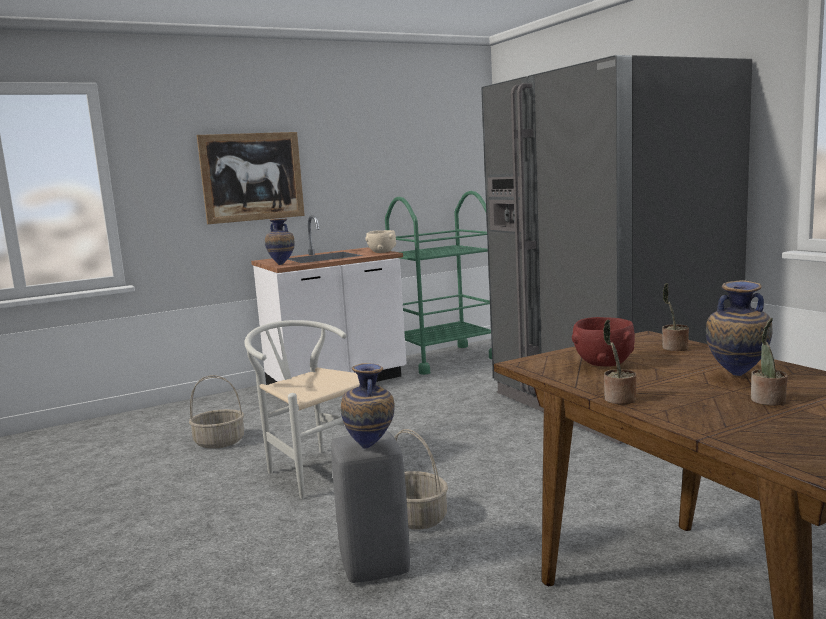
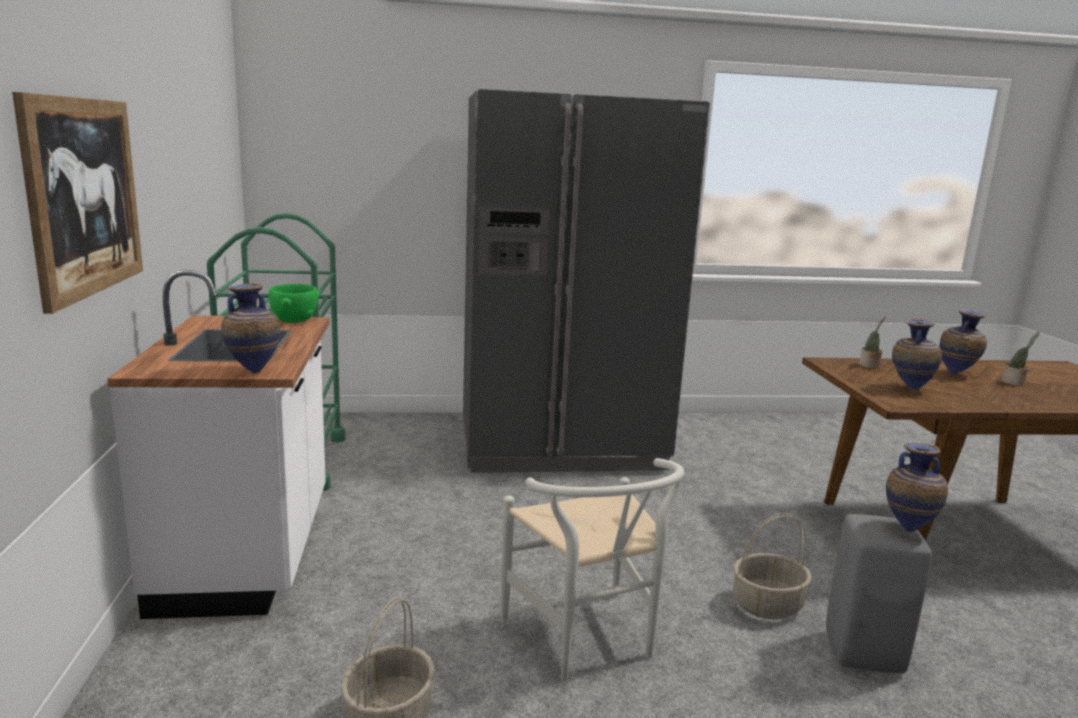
camera: 70 degrees left, 5 degrees up
white chair [244,320,360,499] -> white chair turned 90 degrees counterclockwise [501,458,684,681]
beige bowl [365,230,396,253] -> green bowl [269,284,320,323]
red bowl [572,317,635,367] -> vase [892,319,942,391]
potted plant [603,319,636,404] -> none

